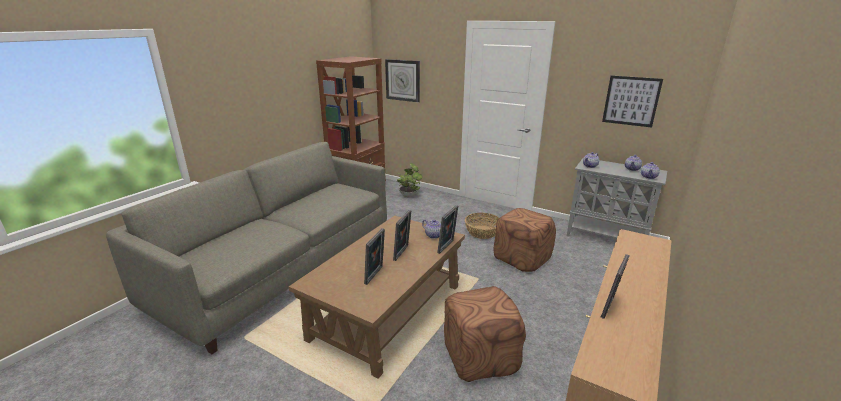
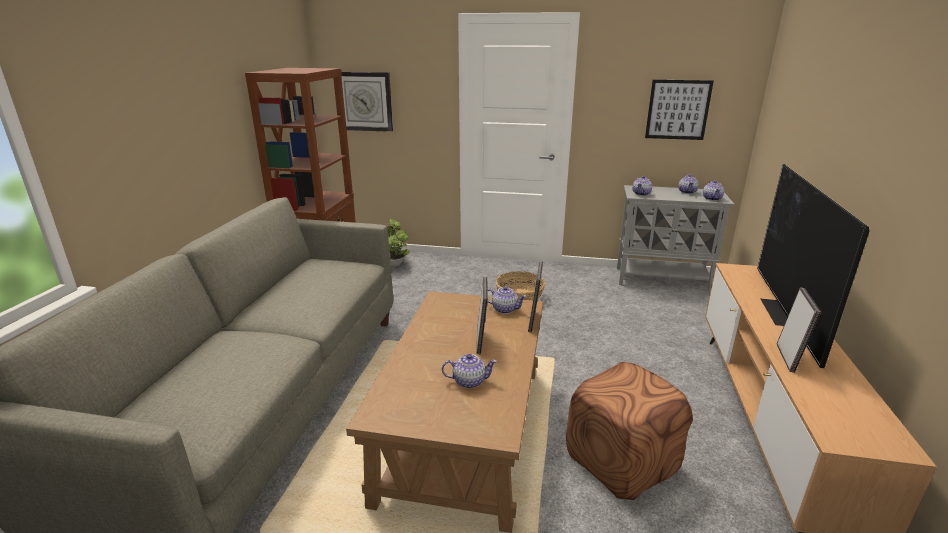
camera: 20 degrees left, 0 degrees up
picture frame [364,228,385,285] -> teapot [442,354,497,388]
brown ottoman [494,208,556,272] -> none
none -> television [757,164,869,368]

